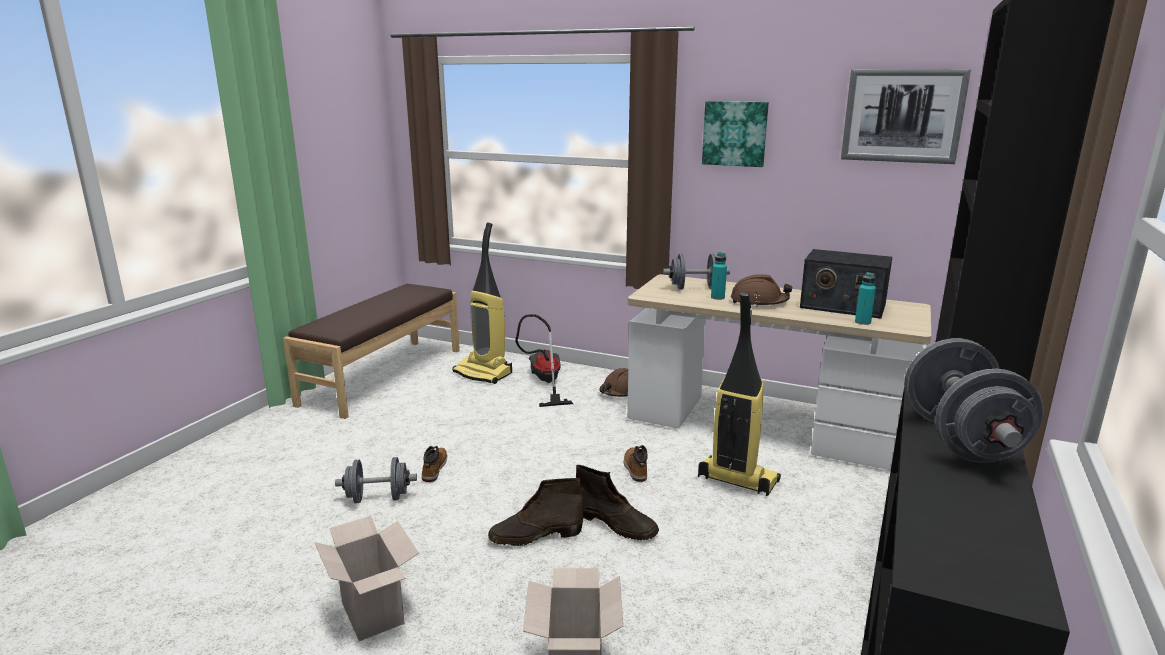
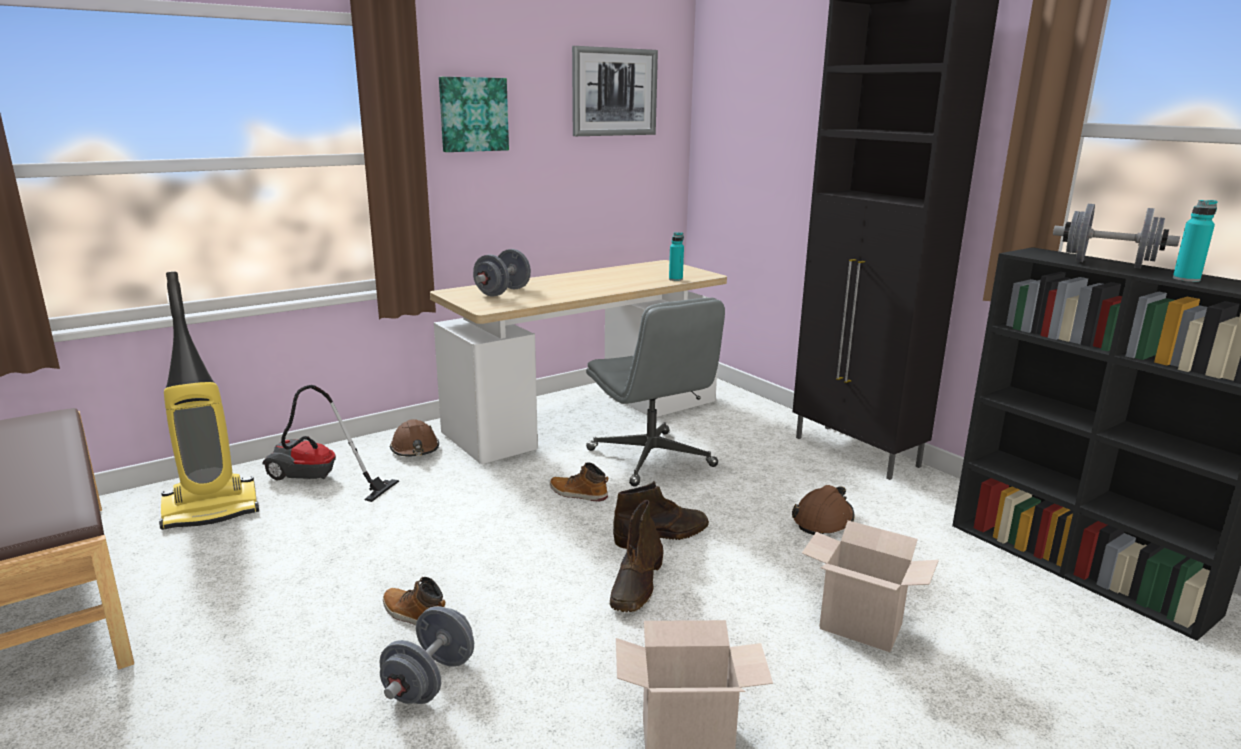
camera: 60 degrees left, 0 degrees up
vacuum cleaner [698,291,781,496] -> grey office chair [586,298,725,487]
turquoise bottle [711,252,727,300] -> turquoise bottle moved to [1173,200,1218,282]
brown hard hat [731,274,792,307] -> brown hard hat moved to [792,485,854,535]
radio [800,249,892,319] -> none

